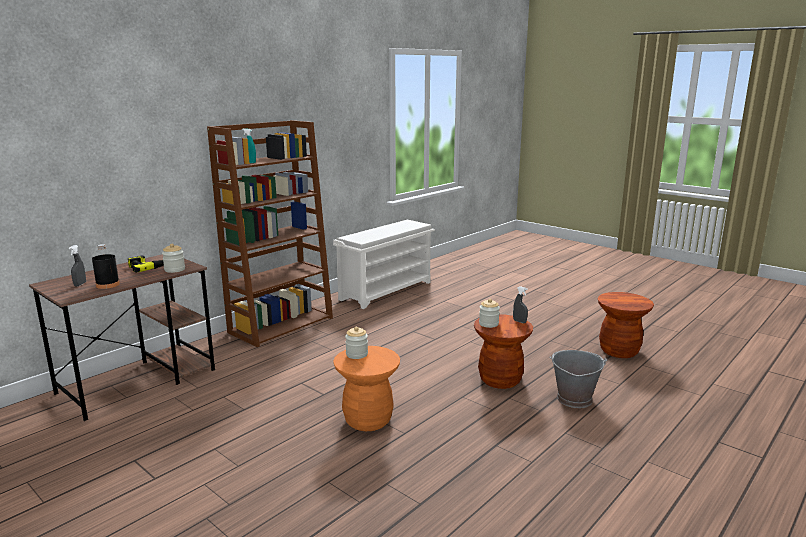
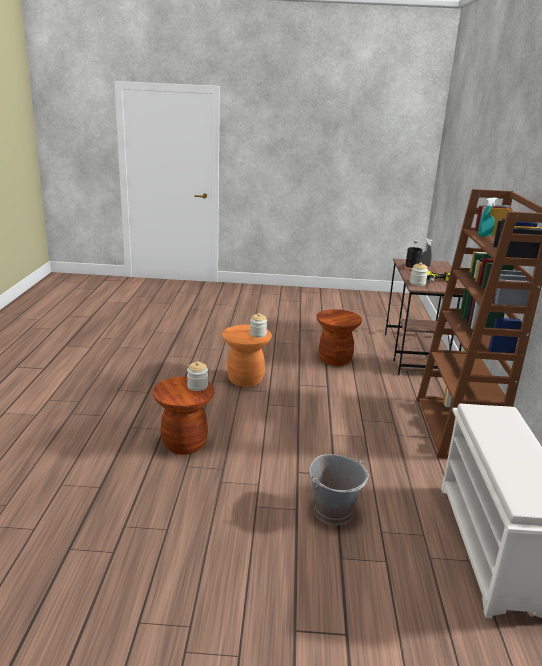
camera: 140 degrees right, 5 degrees up
grey spray bottle [513,286,528,323] -> none
grey bucket [549,350,607,408] -> grey bucket moved to [309,454,369,525]
brown stool [598,292,654,358] -> brown stool moved to [317,309,362,366]

